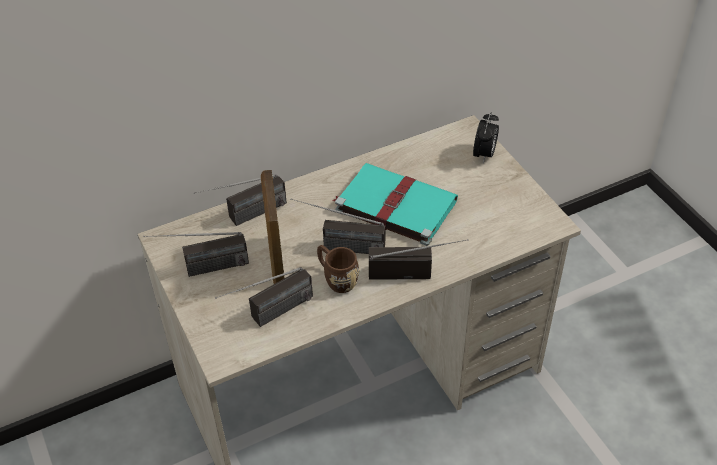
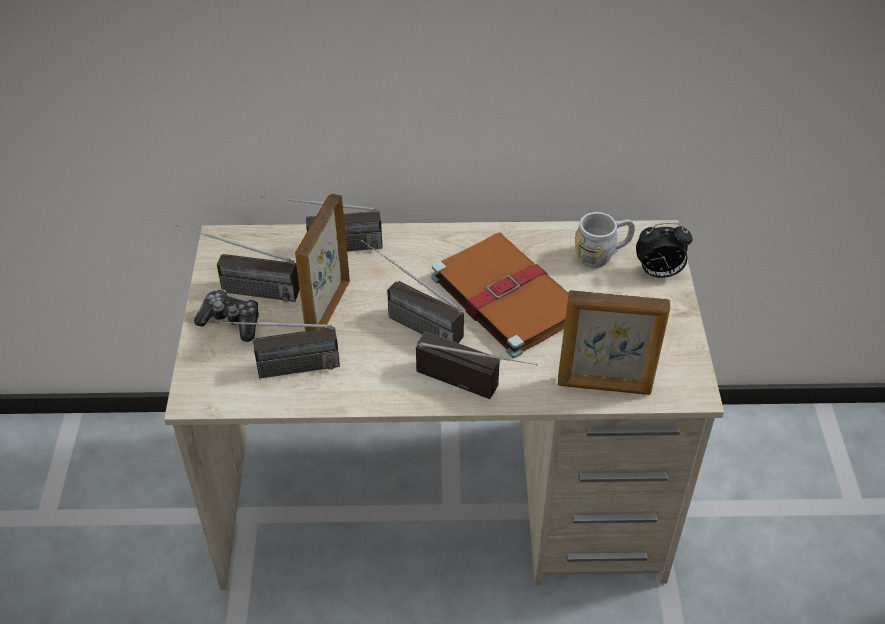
camera: 25 degrees right, 0 degrees up
brown mug [317,245,359,293] -> none
turquoise book [333,163,458,246] -> brown book [431,233,569,358]
alarm clock [473,112,499,163] -> alarm clock turned 45 degrees clockwise [636,223,692,278]
none -> game controller [194,289,259,342]
none -> picture frame [558,290,670,395]
none -> grey mug [575,212,635,268]

